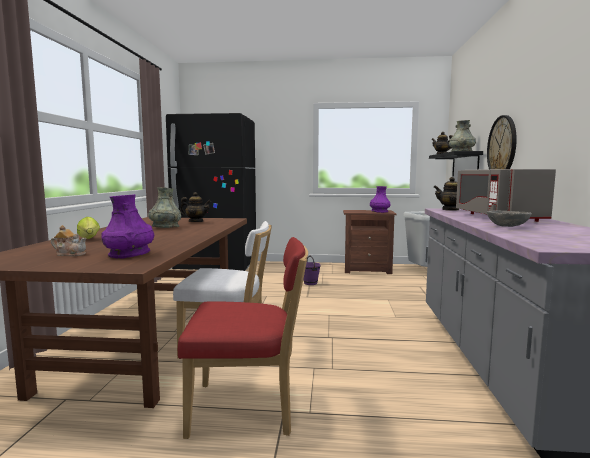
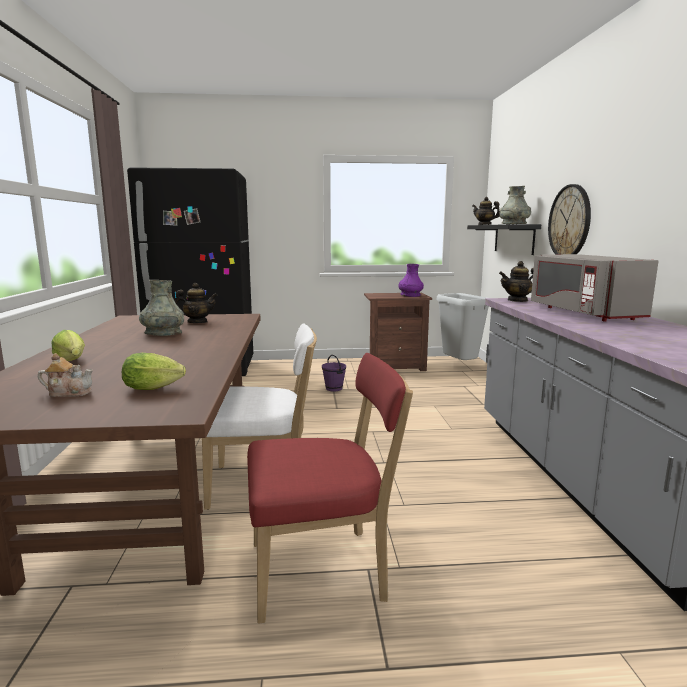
camera: 10 degrees left, 5 degrees up
purple vase [101,194,154,259] -> lettuce [122,353,186,390]
grey bowl [487,210,532,227] -> none

